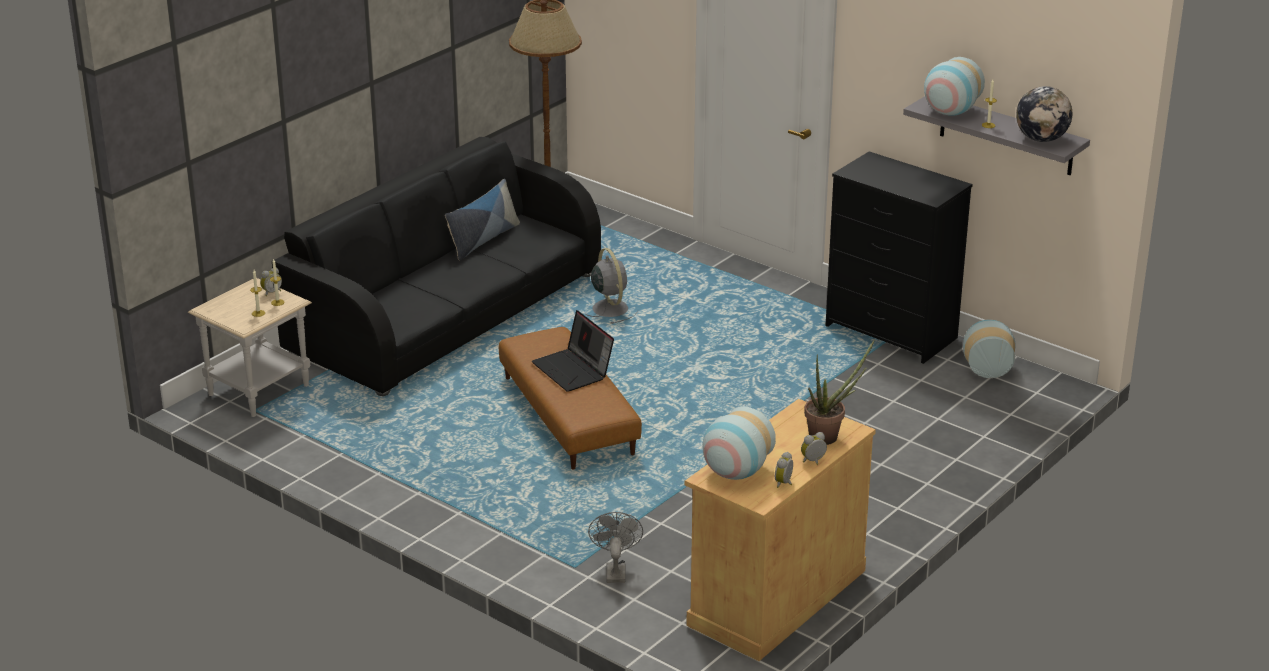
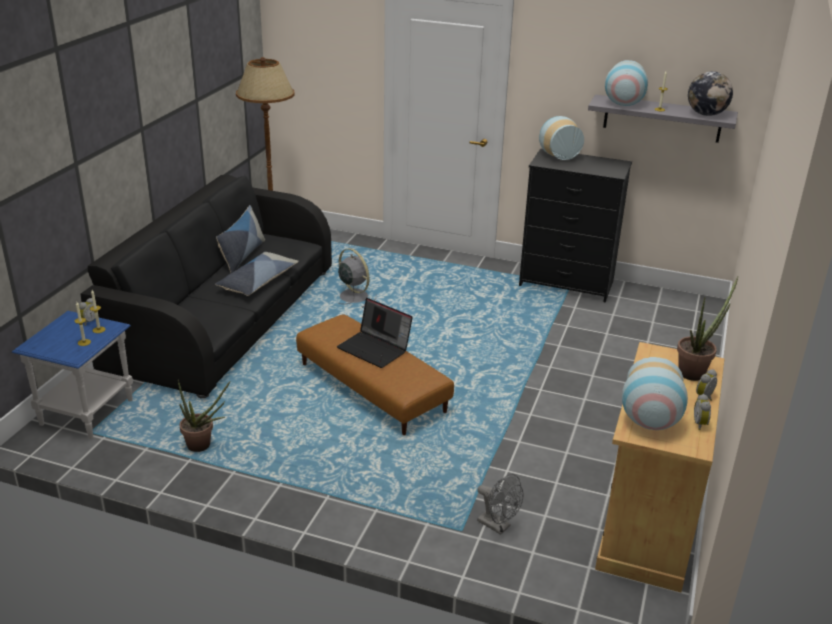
camera: 20 degrees left, 0 degrees up
beige side table [188,278,312,417] -> blue side table [12,311,133,439]
grey fan [588,512,643,583] -> grey fan turned 150 degrees clockwise [477,474,523,535]
vase [963,320,1016,378] -> vase moved to [539,116,584,160]
none -> potted plant [178,380,230,452]
none -> pillow [215,252,299,296]

